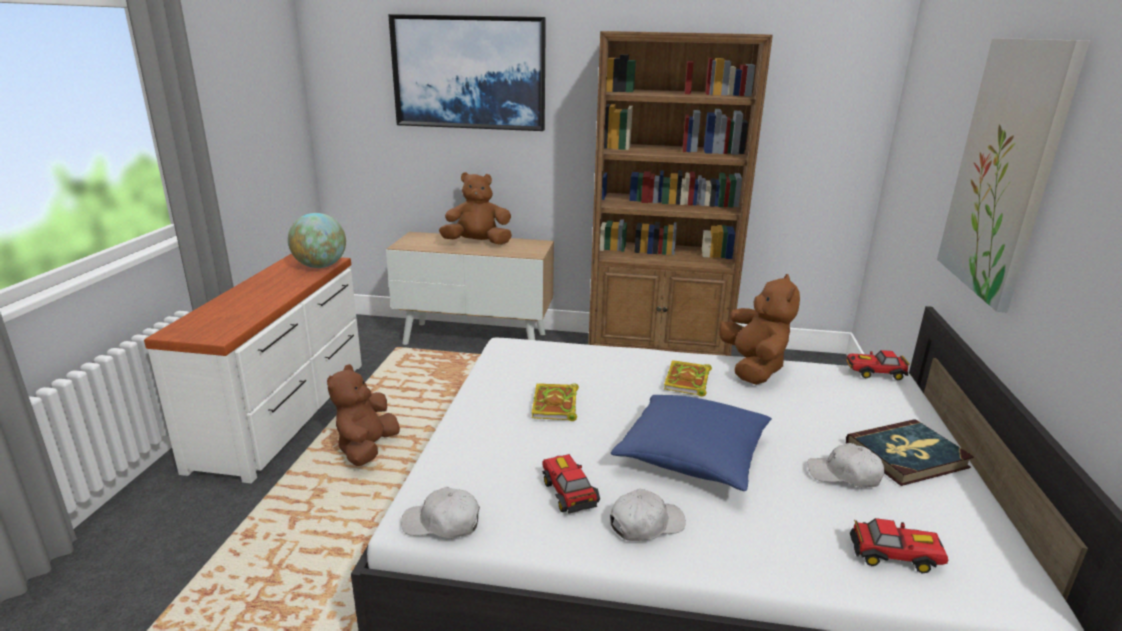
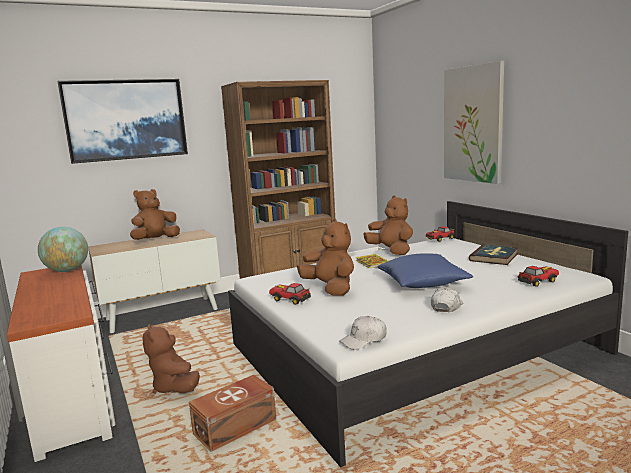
camera: 35 degrees left, 10 degrees down
book [531,383,579,421] -> brown plush toy [297,219,354,295]
toy car [542,454,600,514] -> toy car moved to [269,283,311,305]
white cap [808,443,885,488] -> none
none -> brown storage box [189,375,276,452]

